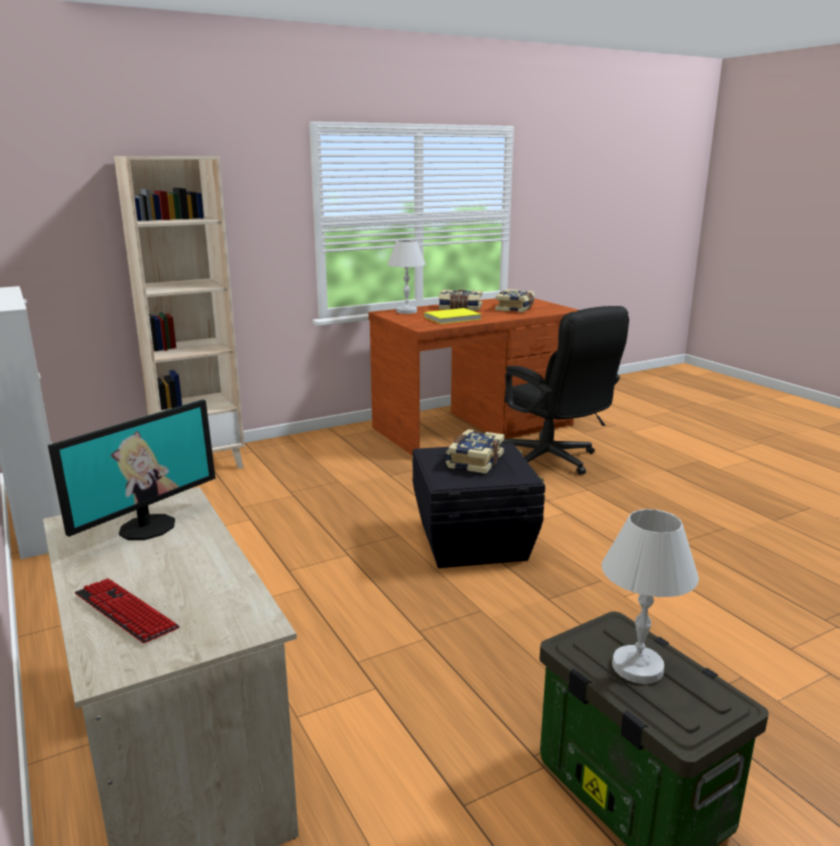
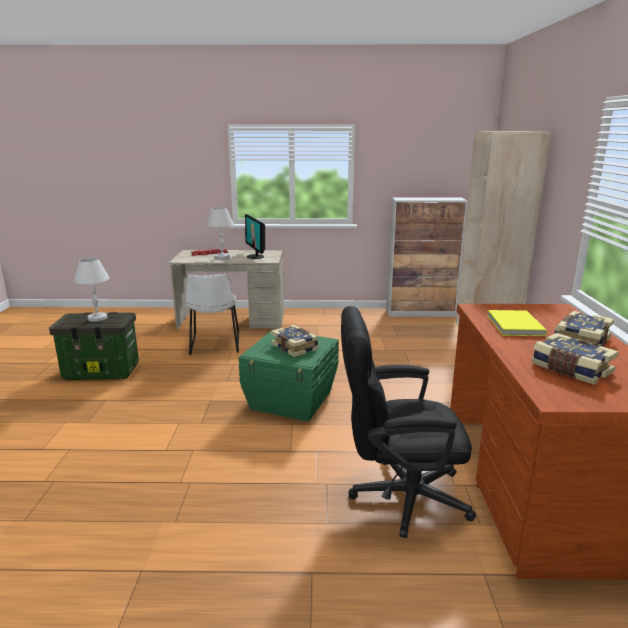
camera: 120 degrees right, 0 degrees up
white table lamp [387,240,426,314] -> white table lamp moved to [207,207,234,259]
black storage box [412,443,545,568] -> green storage box [238,330,339,422]
none -> white chair [186,273,239,355]

